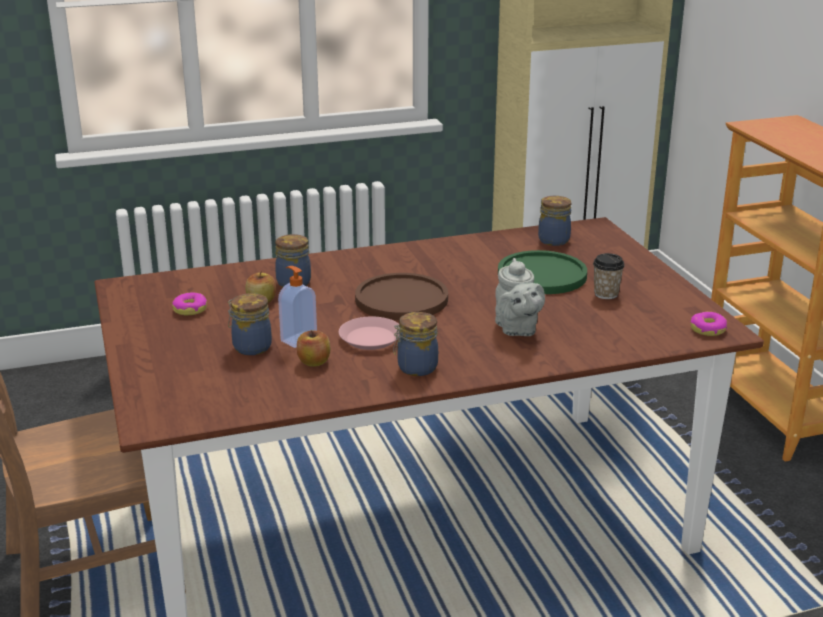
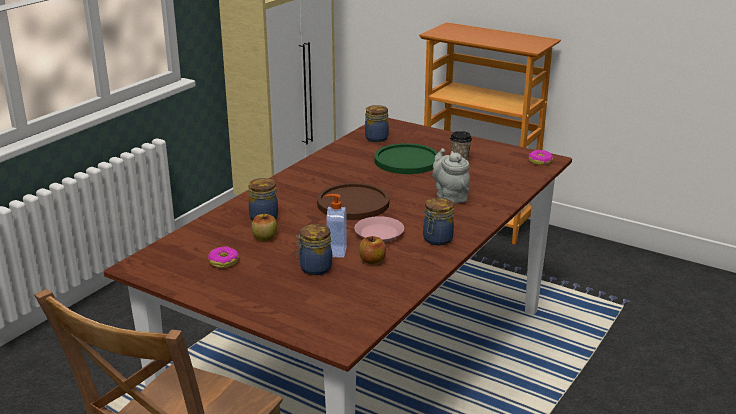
camera: 40 degrees left, 0 degrees up
grey teapot [495,258,545,336] -> grey teapot turned 150 degrees counterclockwise [432,148,470,204]

